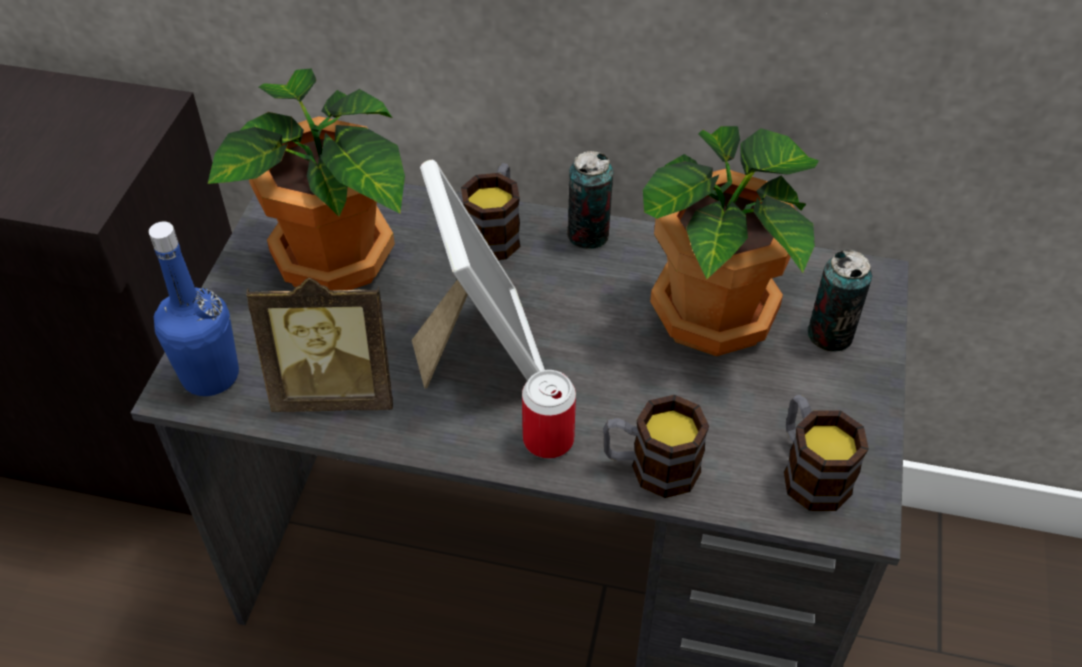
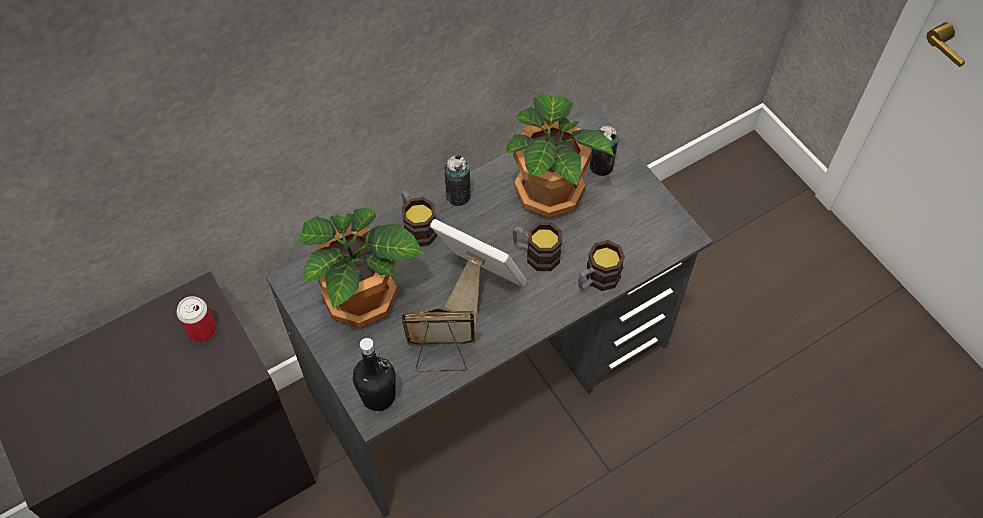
camera: 45 degrees left, 10 degrees up
blue bottle [149,221,239,396] -> black bottle [353,338,396,411]
picture frame [246,278,393,412] -> picture frame turned 135 degrees counterclockwise [401,308,475,372]
can [522,370,576,458] -> can moved to [177,296,216,342]
mug [784,395,869,511] -> mug moved to [513,222,562,271]

